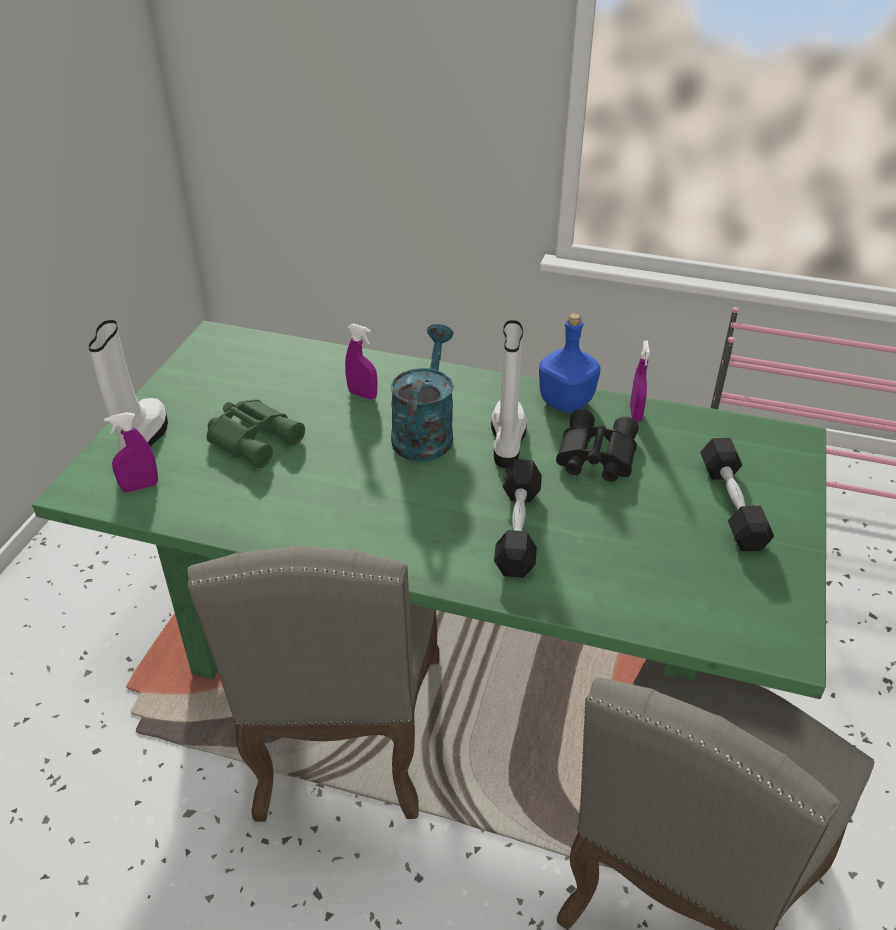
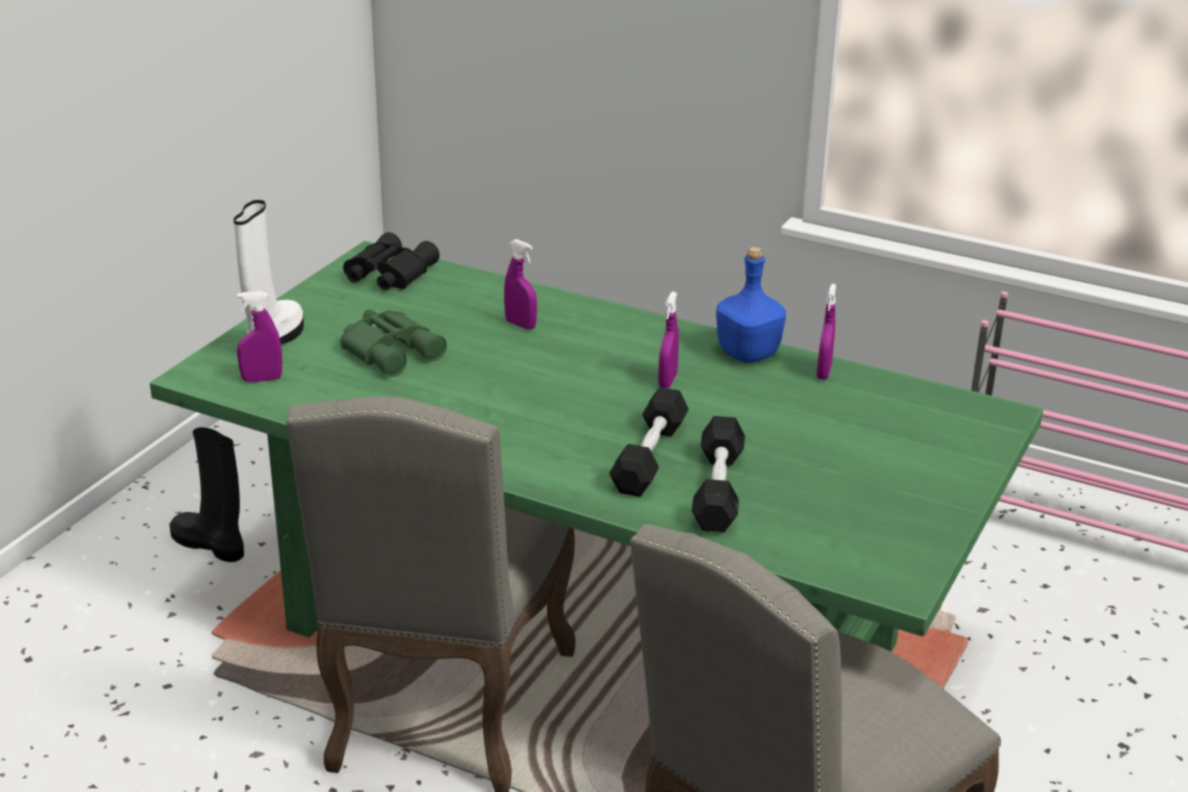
camera: 10 degrees right, 10 degrees down
turquoise watering can [391,324,454,462] -> none
white boot [491,320,527,468] -> purple spray bottle [658,292,679,388]
black binoculars [556,409,639,482] -> black binoculars moved to [343,232,440,290]
black dumbbell [700,438,774,552] -> black dumbbell moved to [692,416,745,532]
none -> black boot [169,427,244,562]

